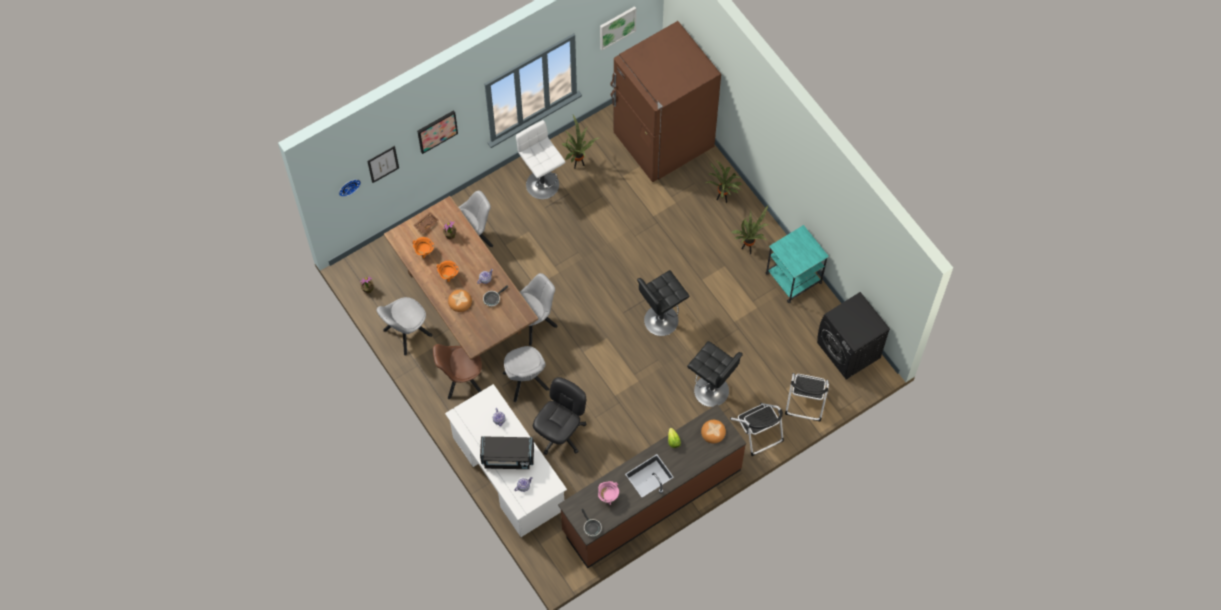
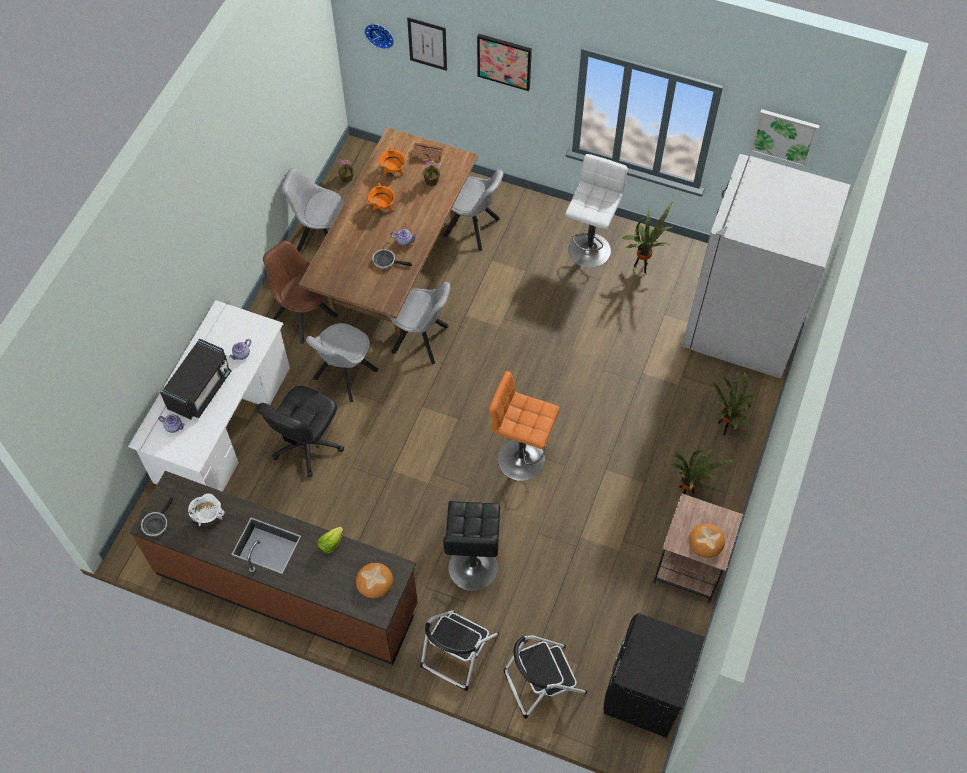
camera: 55 degrees right, 5 degrees down
bread [448,289,472,312] -> bread moved to [689,523,725,558]
black microwave [480,436,534,469] -> black microwave turned 120 degrees counterclockwise [160,339,231,420]
black office chair [533,377,587,455] -> black office chair turned 120 degrees clockwise [257,386,344,477]
pink cooking pot [598,481,619,505] -> white cooking pot [188,493,225,526]
brown fridge [611,21,721,182] -> white fridge [682,154,850,379]
black stool [637,270,689,336] -> orange stool [489,371,560,481]
turquoise cart [766,225,829,304] -> brown cart [653,493,743,603]

